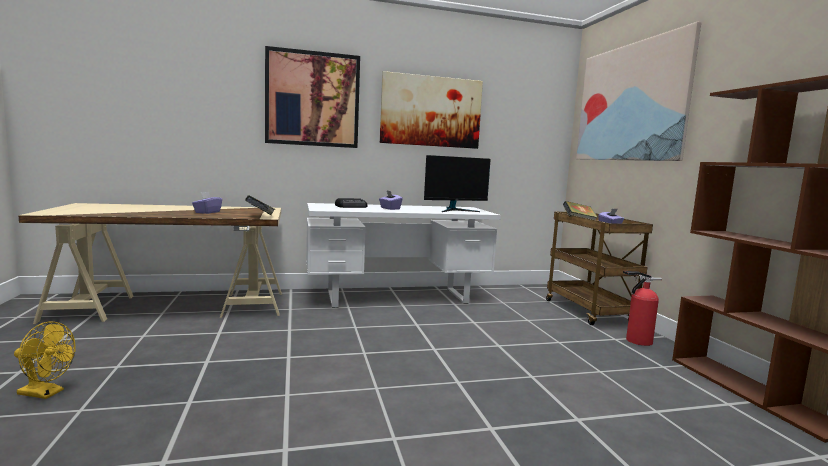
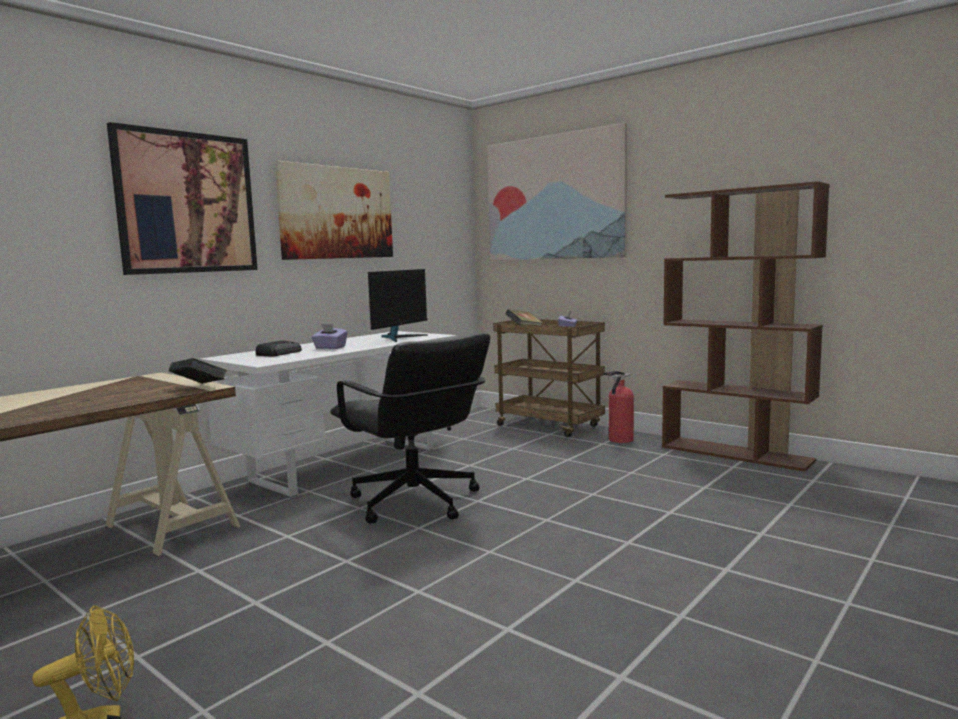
camera: 35 degrees left, 0 degrees up
purple tissue box [192,192,222,214] -> none
none -> black office chair [330,333,490,523]

